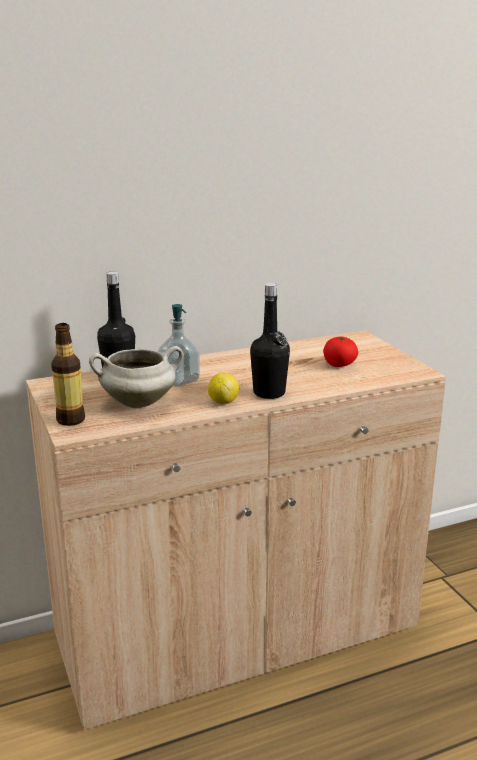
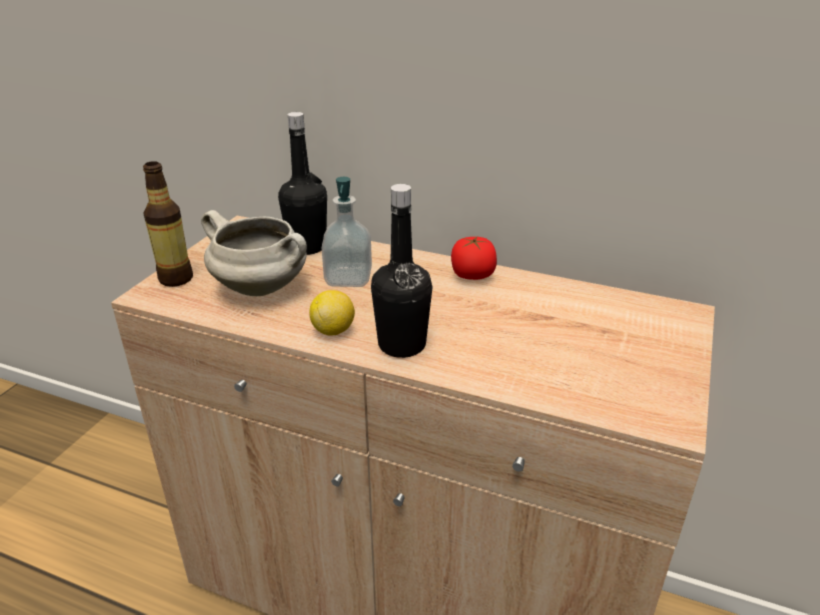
camera: 45 degrees right, 10 degrees up
tomato [323,337,358,367] -> tomato moved to [451,237,497,280]

